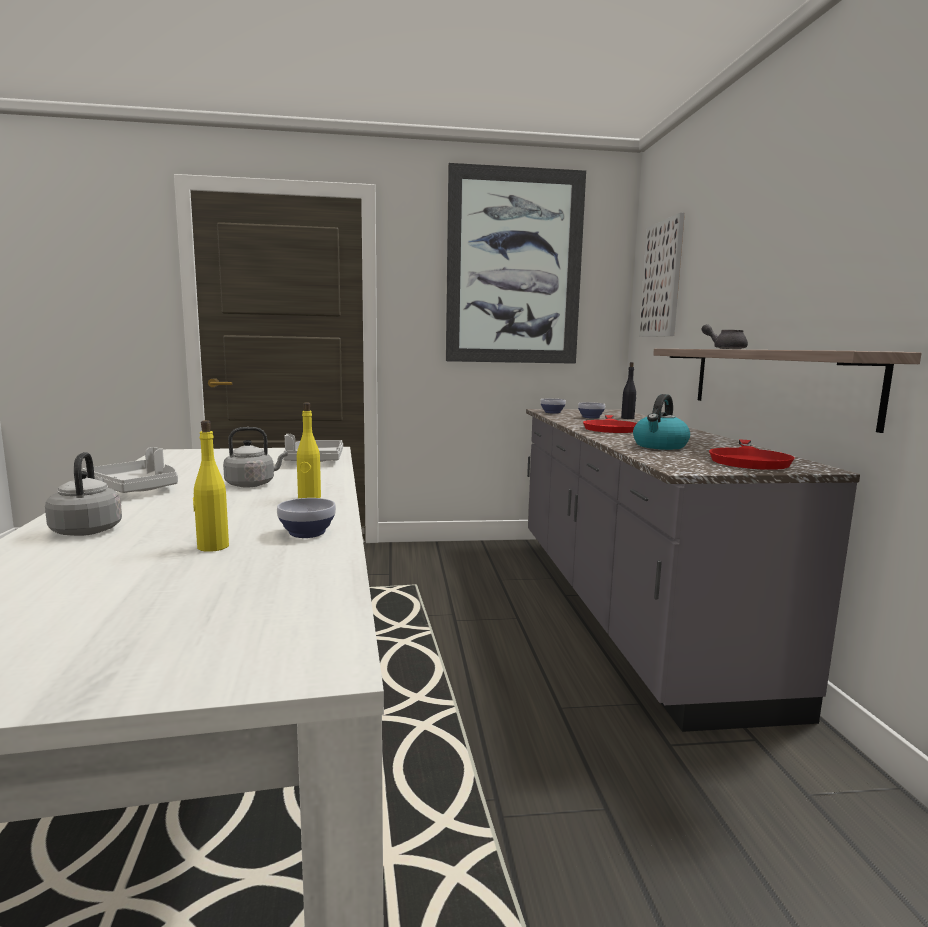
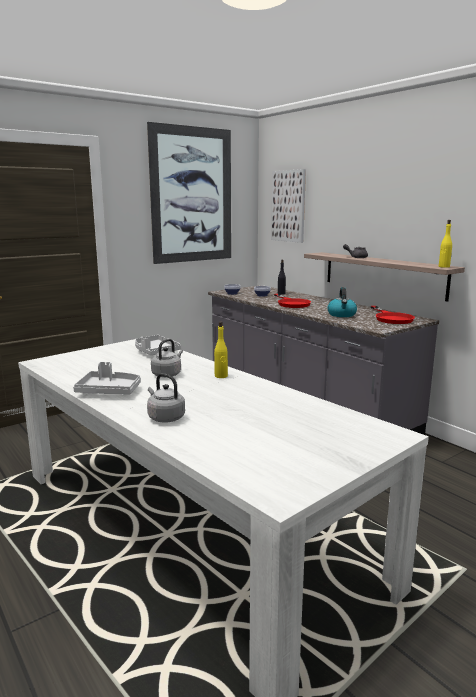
camera: 30 degrees left, 5 degrees up
yellow bottle [193,420,229,552] -> yellow bottle moved to [439,220,452,268]
bowl [277,498,336,538] -> none

